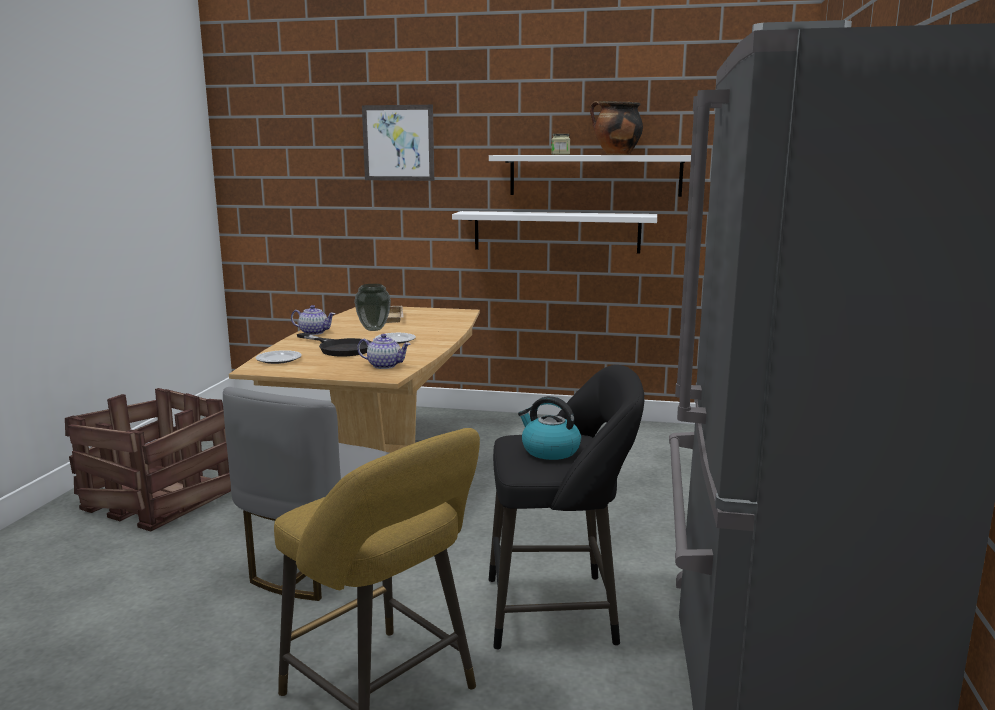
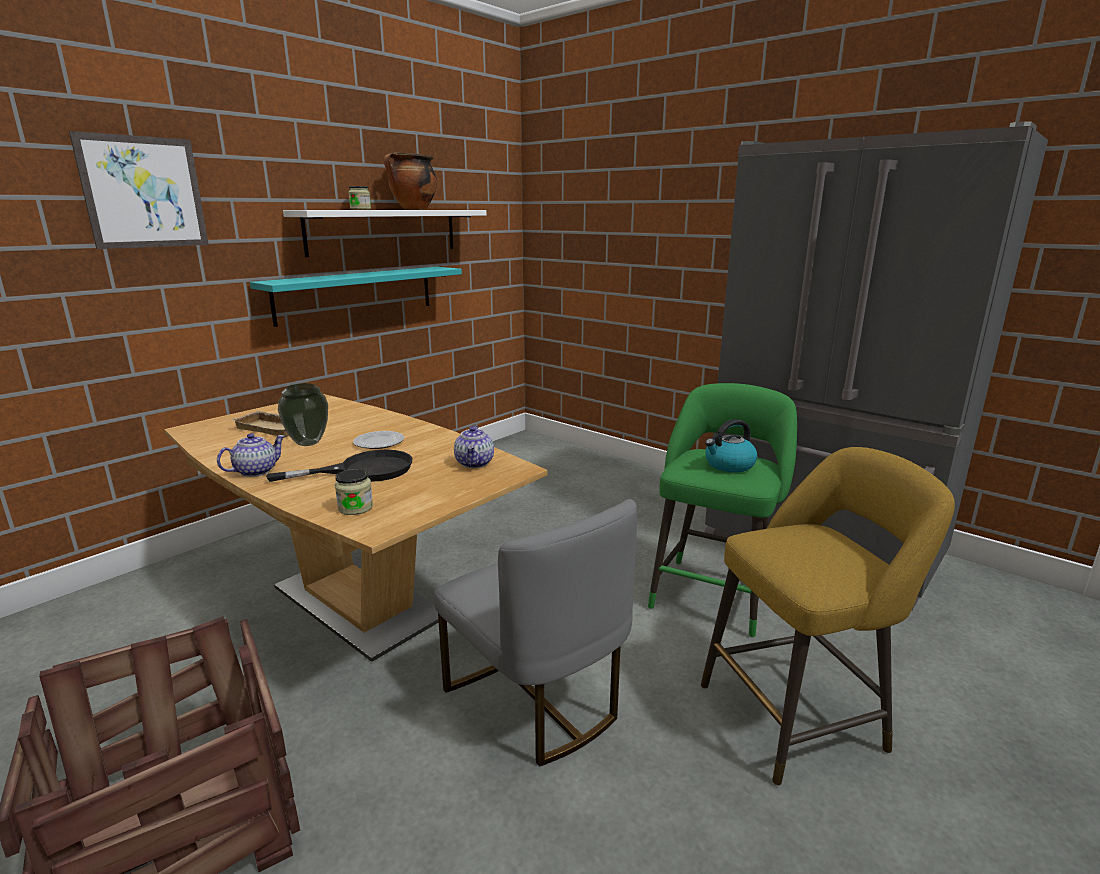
camera: 60 degrees left, 5 degrees up
plate [255,350,302,364] -> jar [335,469,373,515]
teapot [357,334,410,369] -> teapot turned 135 degrees clockwise [454,425,494,468]
white shelf [452,211,657,254] -> turquoise shelf [250,267,462,327]
black stool [489,365,644,650] -> green stool [648,383,797,638]

